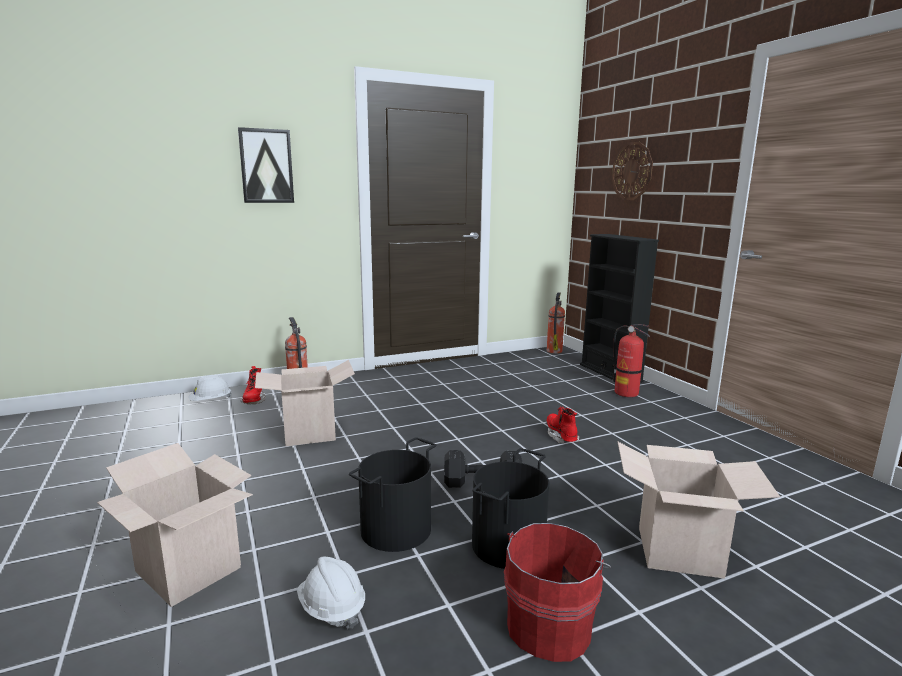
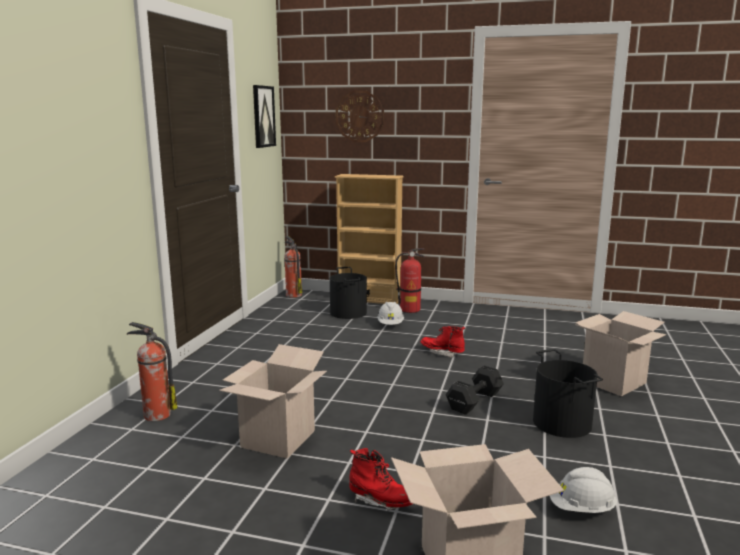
camera: 50 degrees left, 0 degrees up
white hard hat [188,375,232,401] -> white hard hat moved to [377,302,404,325]
picture [238,127,294,203] -> picture moved to [253,85,276,148]
red boot [241,366,266,404] -> red boot moved to [349,448,412,510]
black bucket [349,437,436,552] -> black bucket moved to [330,267,367,319]
red bucket [504,523,611,662] -> none
black bookcase [580,234,659,383] -> beige bookcase [335,174,404,304]

